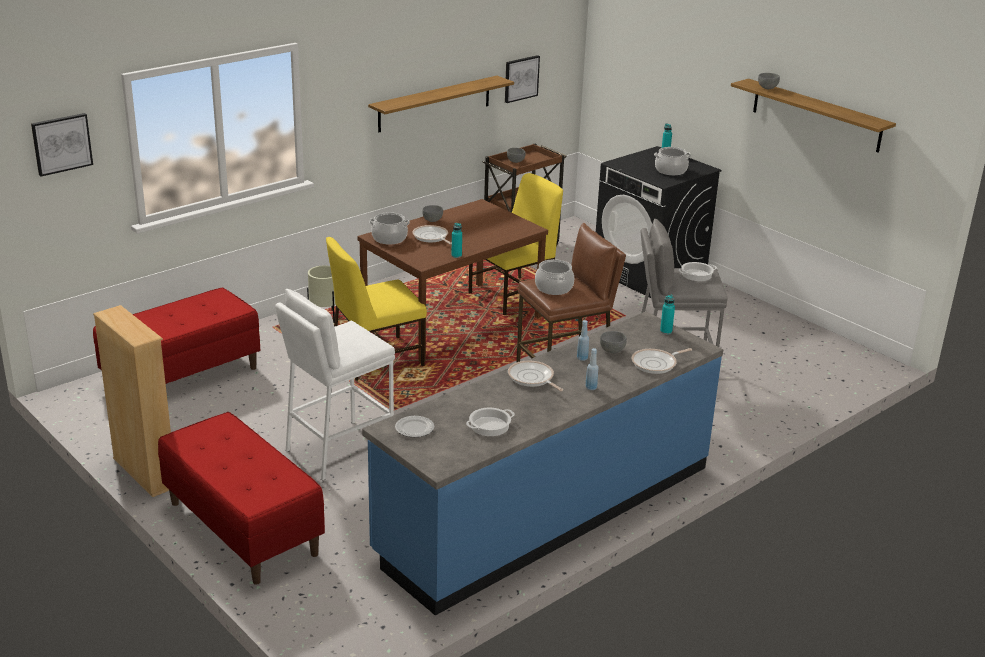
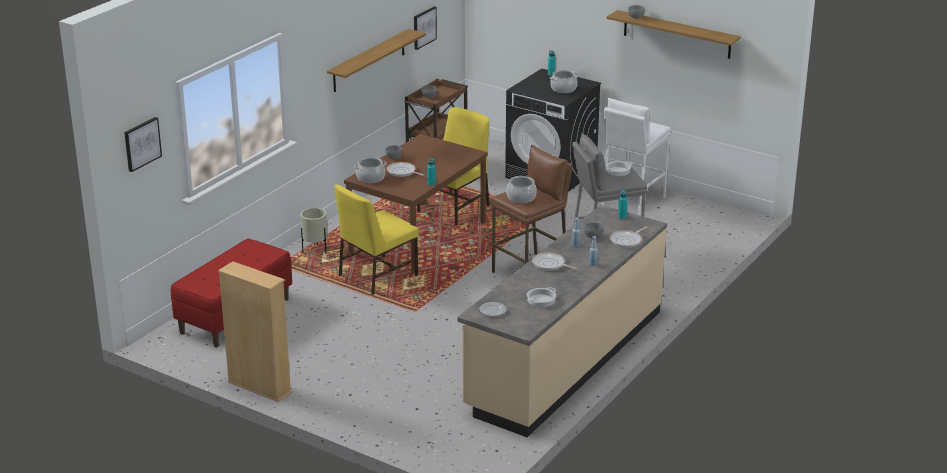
camera: 15 degrees left, 0 degrees up
red bench [158,412,325,585] -> none
white stool [275,289,395,481] -> white stool moved to [601,98,671,216]
blue counter [362,311,723,616] -> beige counter [458,205,667,437]

